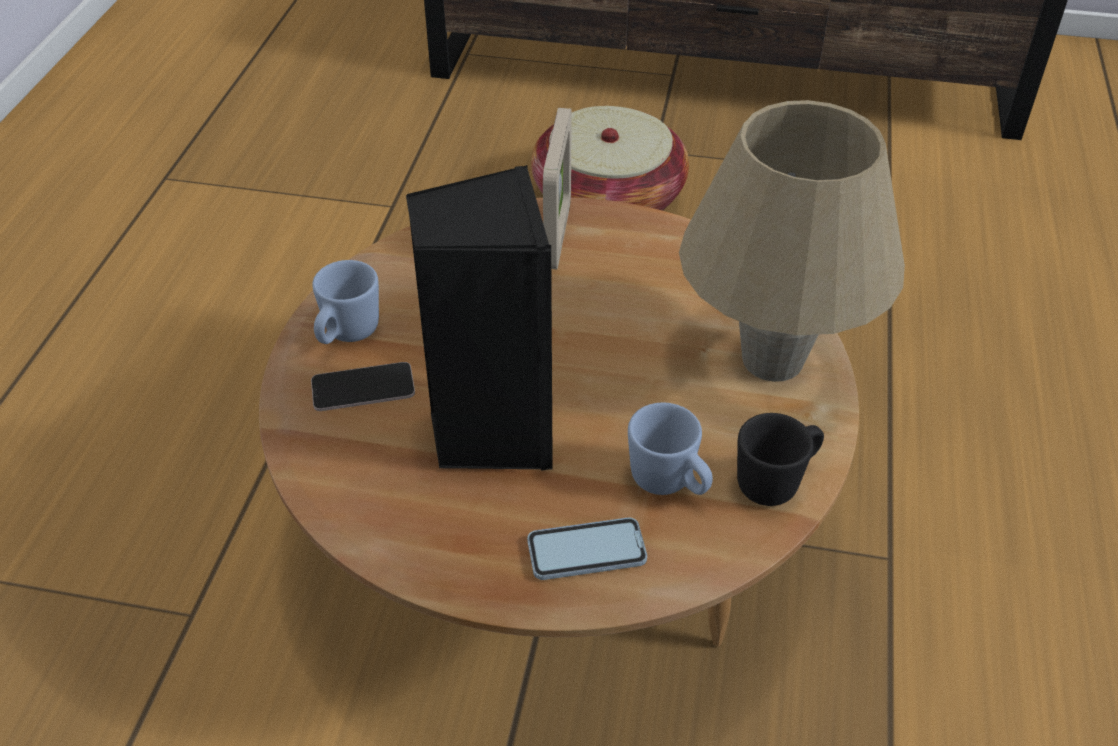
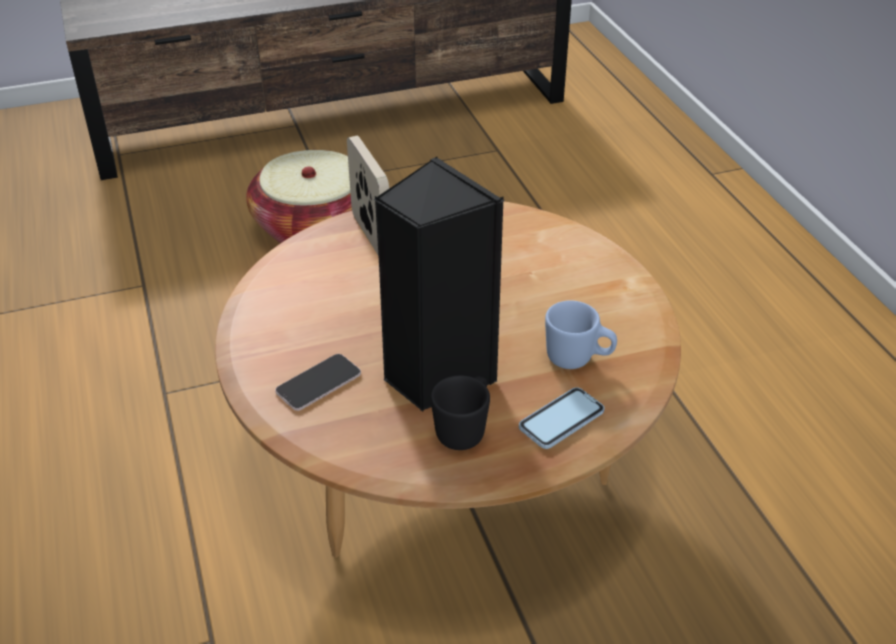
camera: 30 degrees left, 5 degrees down
blue mug [312,260,379,344] -> none
beige table lamp [679,100,905,382] -> none
black mug [737,413,824,506] -> black mug moved to [431,375,490,450]

